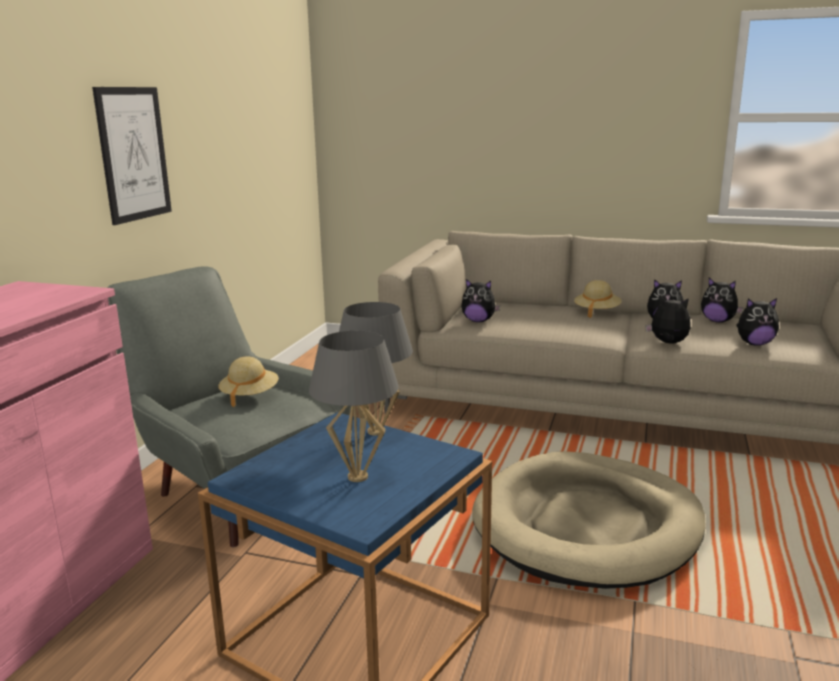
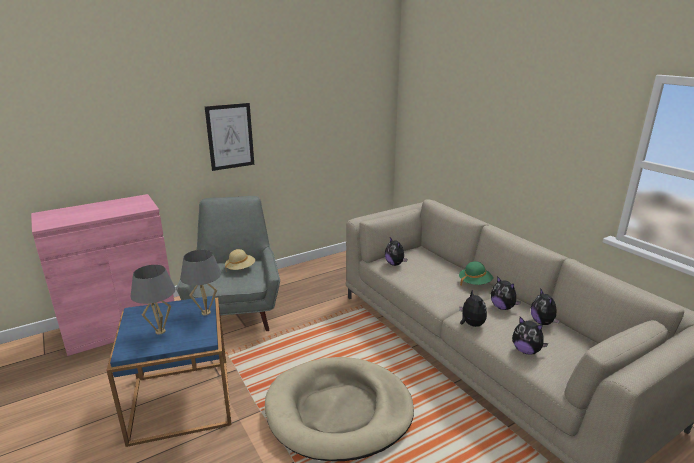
camera: 40 degrees right, 5 degrees up
beige hat [574,280,622,318] -> green hat [459,261,494,285]

